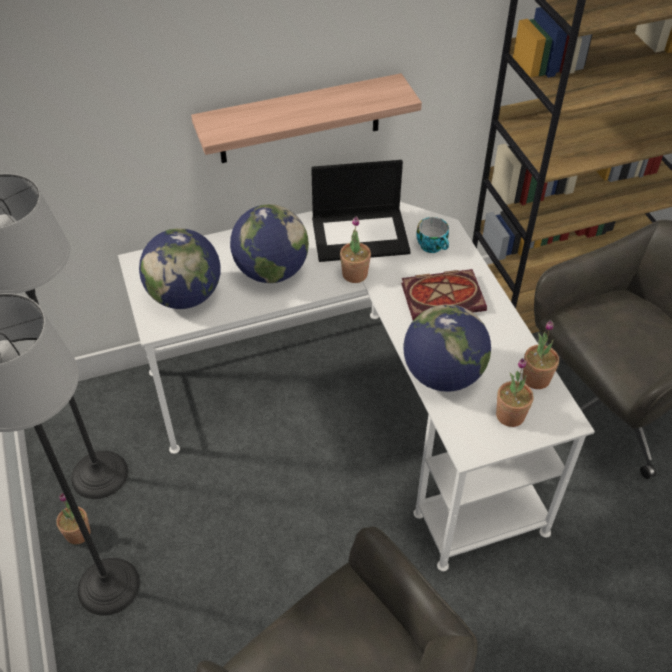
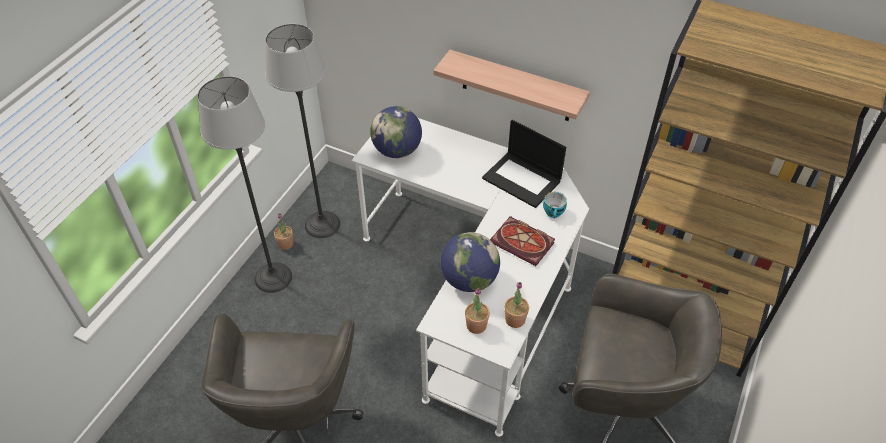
camera: 45 degrees right, 0 degrees up
globe [230,204,309,283] -> none
potted plant [340,216,371,283] -> none

